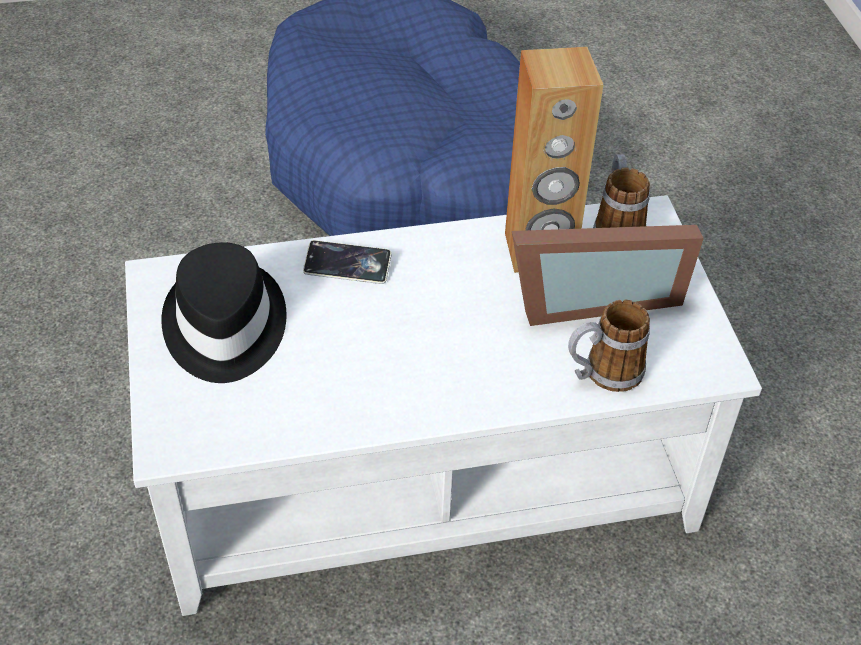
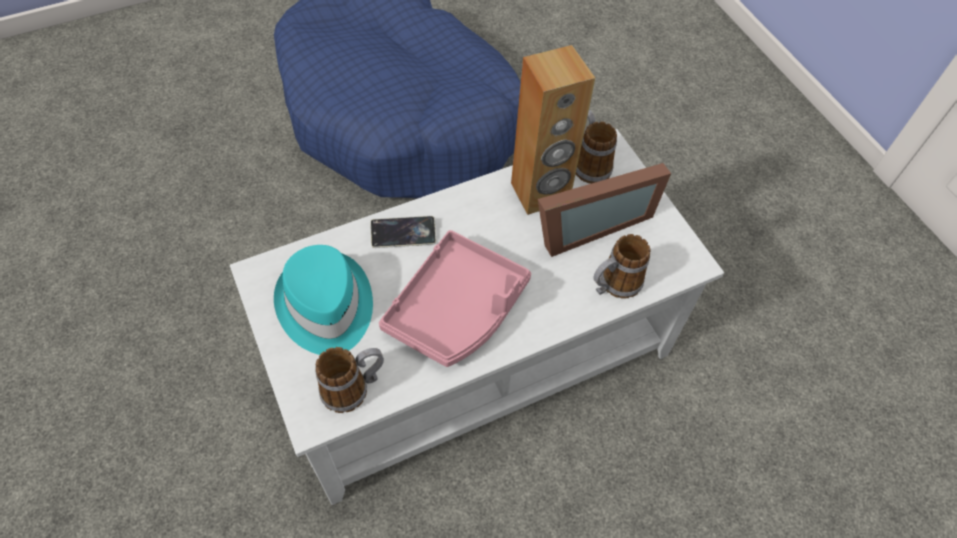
camera: 15 degrees left, 10 degrees up
black hat [161,242,286,383] -> turquoise hat [274,245,373,355]
none -> mug [315,347,384,413]
none -> pink tray [379,230,531,367]

